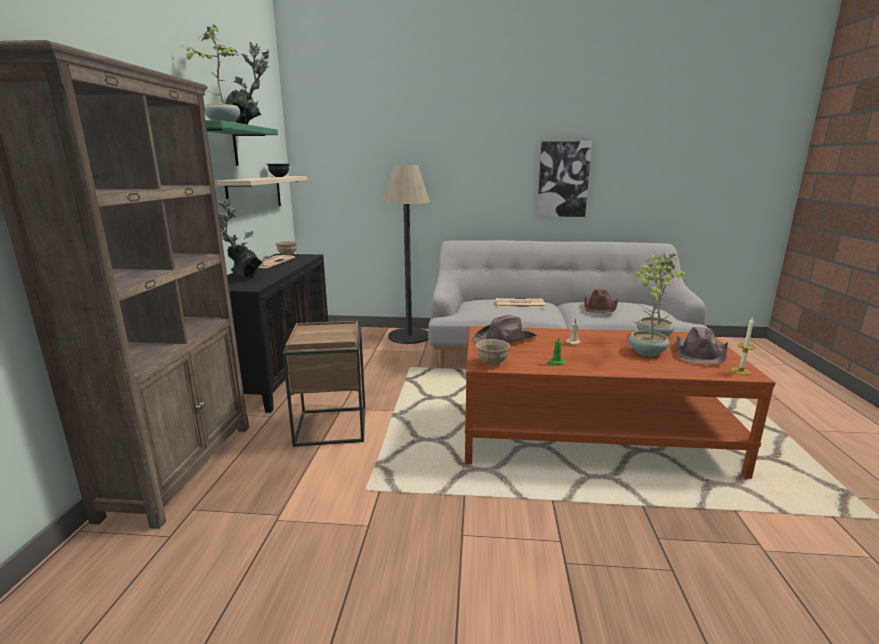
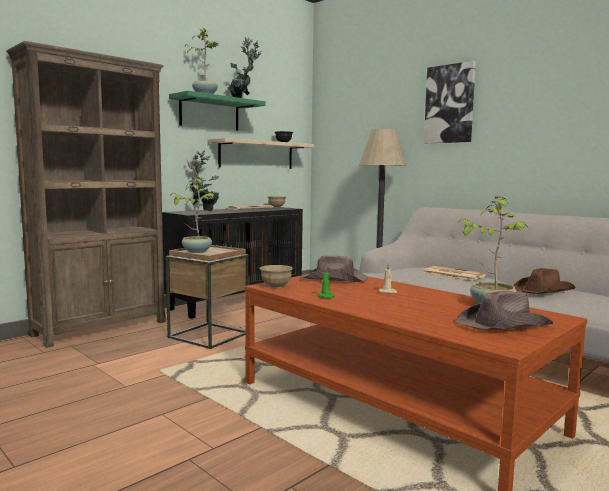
camera: 40 degrees right, 10 degrees down
picture [537,141,592,217] -> picture moved to [424,61,476,143]
potted plant [629,261,675,356] -> potted plant moved to [169,177,215,253]
candle [731,318,755,375] -> none

